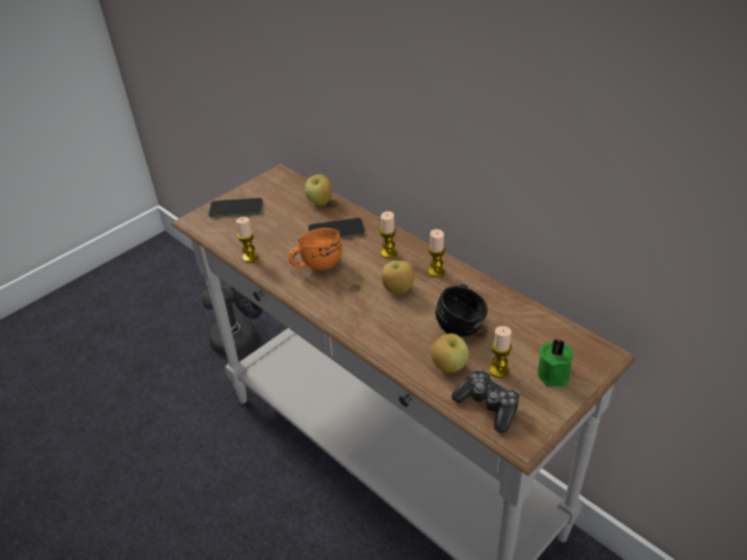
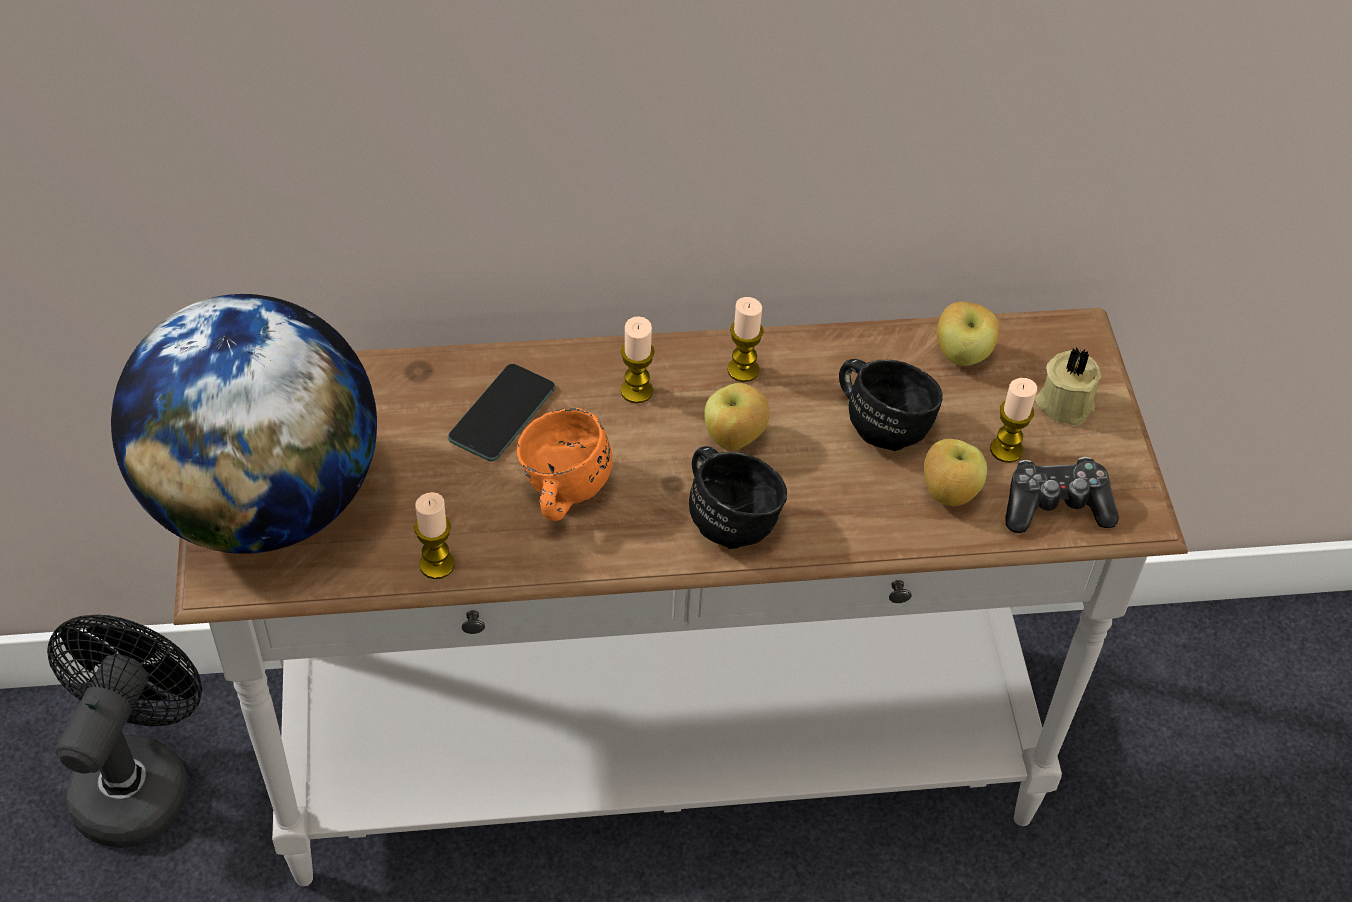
camera: 55 degrees left, 10 degrees up
phone [208,198,263,217] -> globe [111,294,377,554]
apple [305,174,332,205] -> apple moved to [937,301,999,366]
green candle [538,339,573,387] -> beige candle [1035,347,1101,426]
none -> black mug [689,446,787,549]

